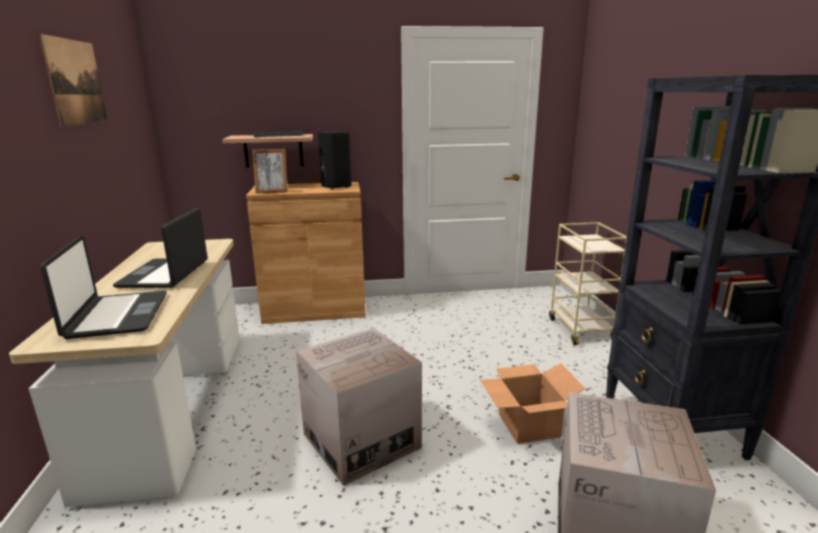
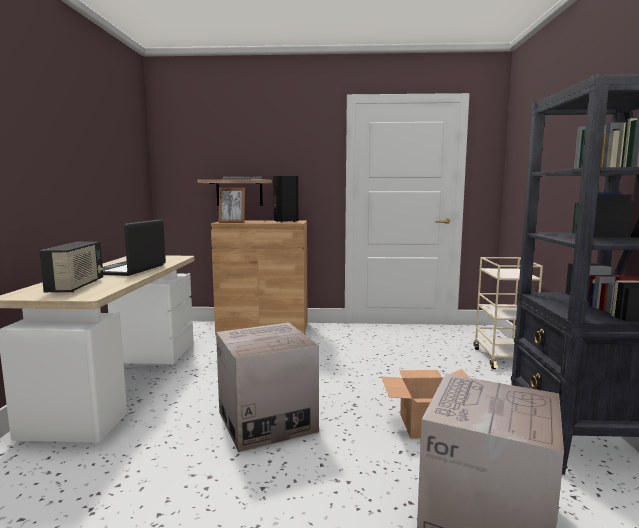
camera: 10 degrees right, 10 degrees down
picture [39,34,107,126] -> none
laptop [40,236,167,339] -> radio [39,242,103,292]

